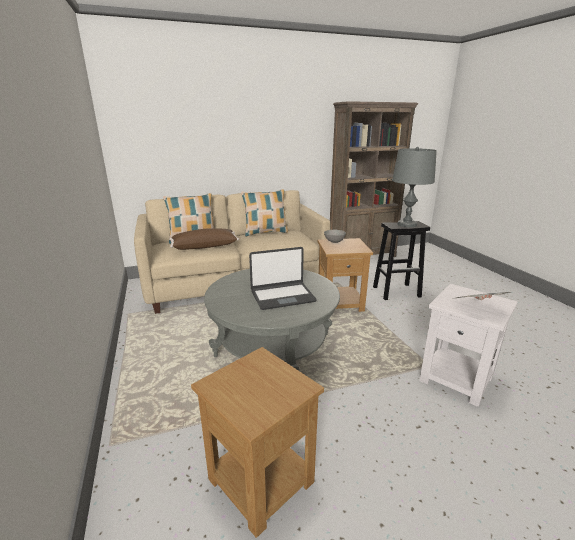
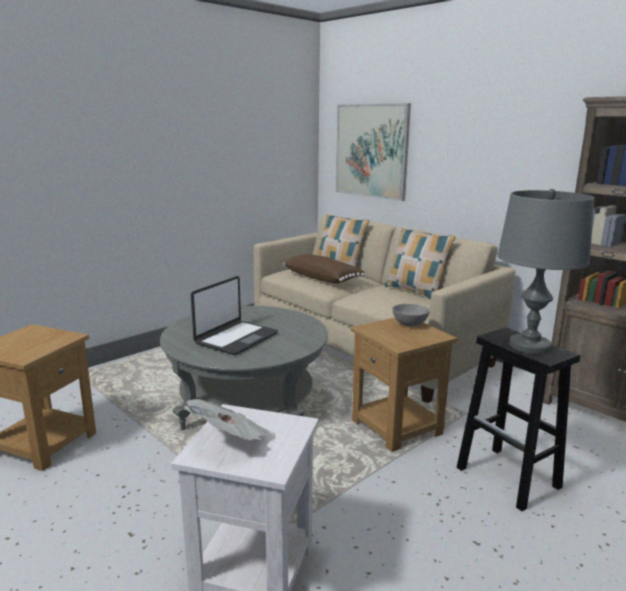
camera: 65 degrees right, 5 degrees down
laptop [249,247,317,310] -> laptop turned 105 degrees counterclockwise [191,276,278,355]
none -> picture [335,103,411,201]

